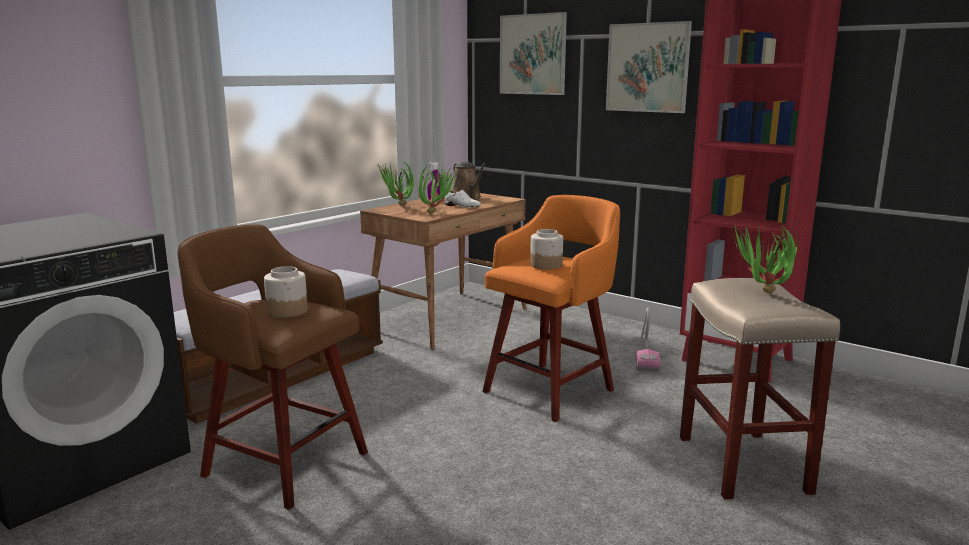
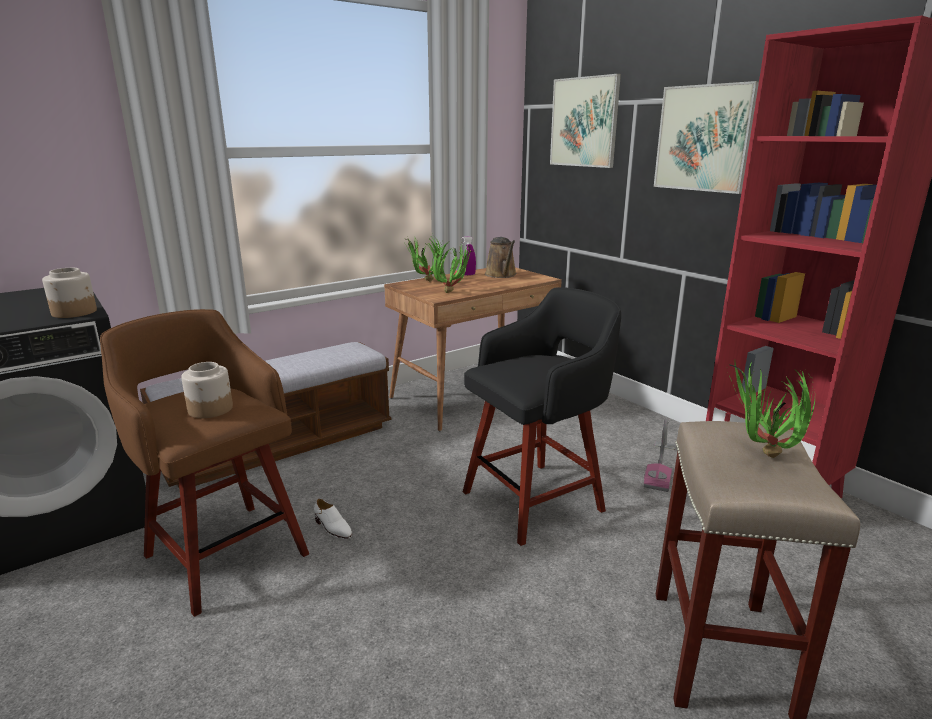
camera: 15 degrees right, 5 degrees up
white shoe [445,190,481,207] -> white shoe moved to [314,499,352,539]
orange stool [482,195,620,422] -> black stool [463,287,621,546]
jar [530,229,563,270] -> jar moved to [42,268,97,318]

